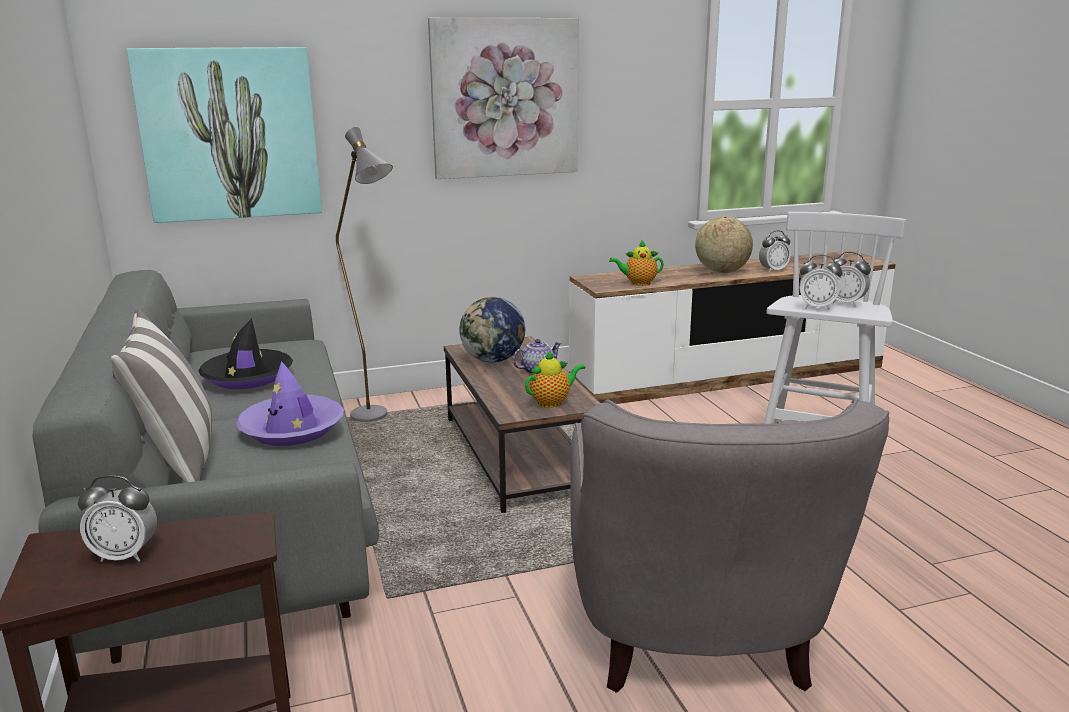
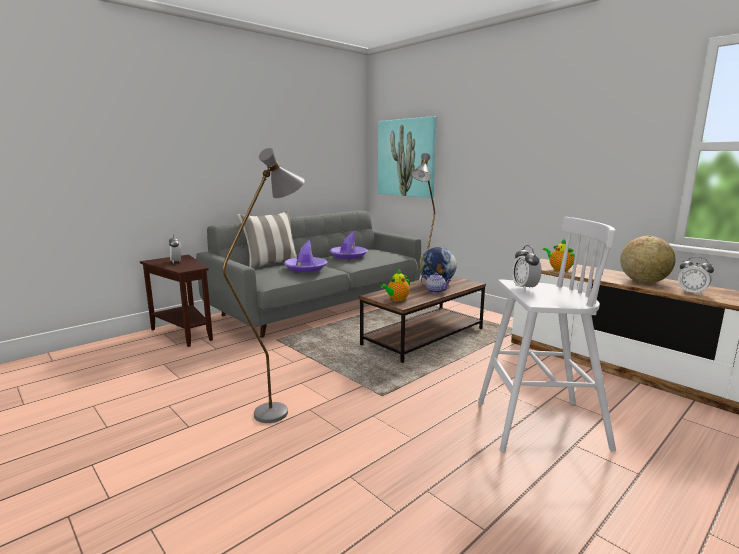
camera: 65 degrees right, 5 degrees down
black hat [198,318,293,389] -> purple hat [329,232,368,259]
picture [428,18,579,179] -> none
teapot [525,350,585,408] -> teapot turned 105 degrees clockwise [380,269,410,301]
grey armchair [570,398,890,693] -> grey floor lamp [223,148,304,423]
alarm clock [832,252,871,307] -> none

